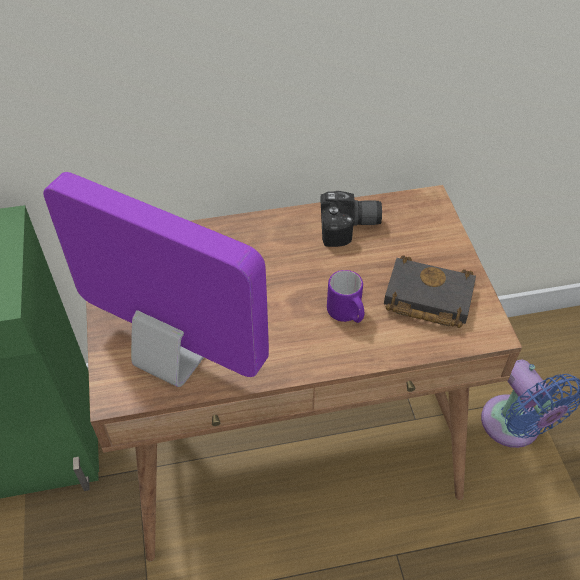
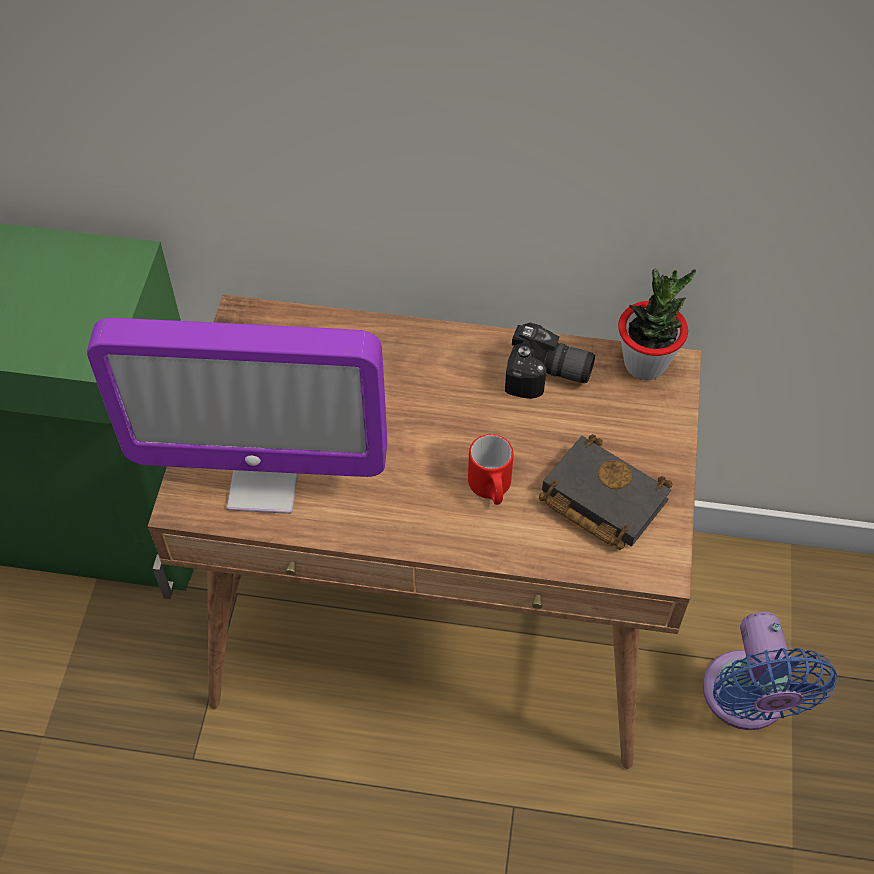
camera: 20 degrees right, 5 degrees up
monitor [43,172,269,387] -> monitor turned 135 degrees clockwise [87,318,387,514]
purple mug [327,270,364,323] -> red mug [468,434,514,505]
none -> potted plant [618,269,696,380]

